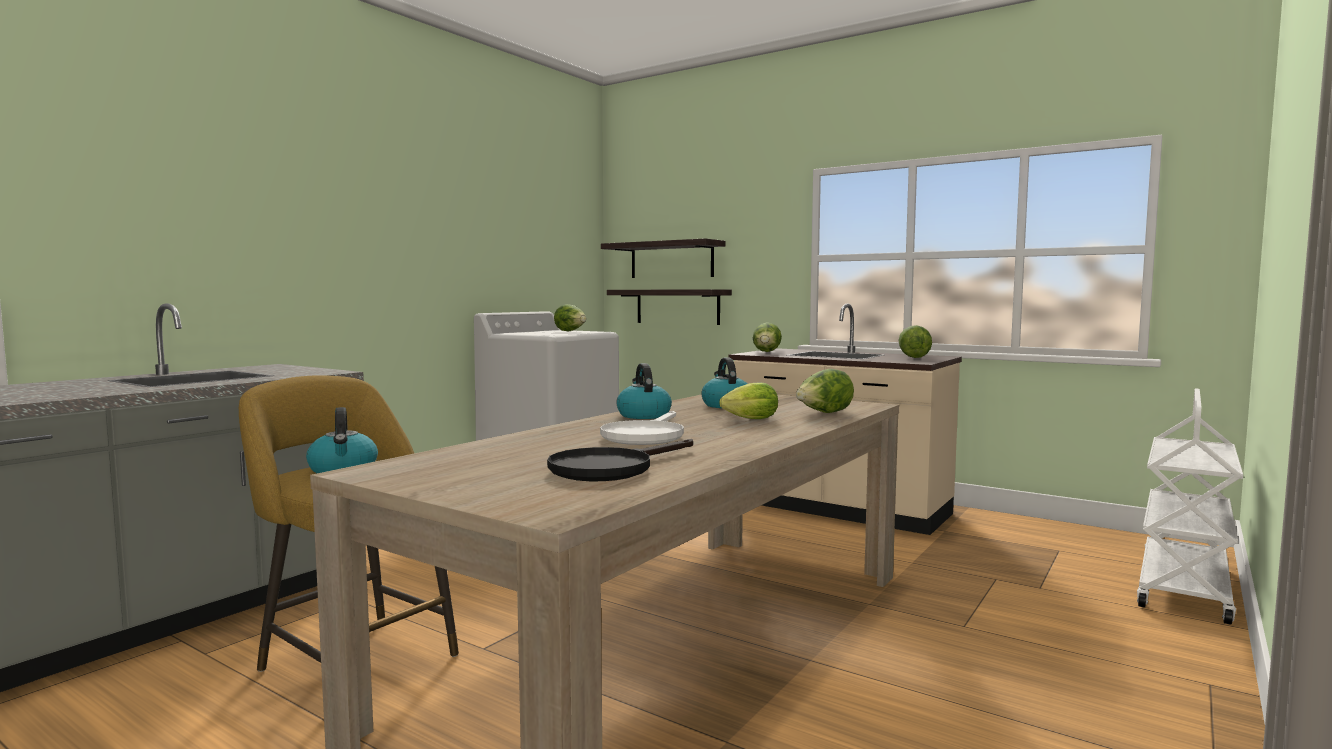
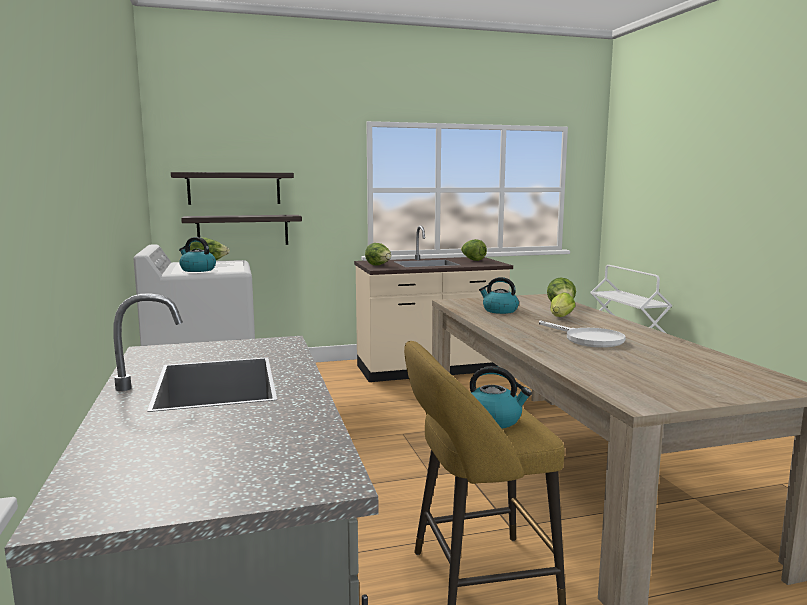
camera: 50 degrees left, 5 degrees up
black frying pan [547,439,693,481] -> none
kettle [616,363,672,419] -> kettle moved to [179,237,216,272]

